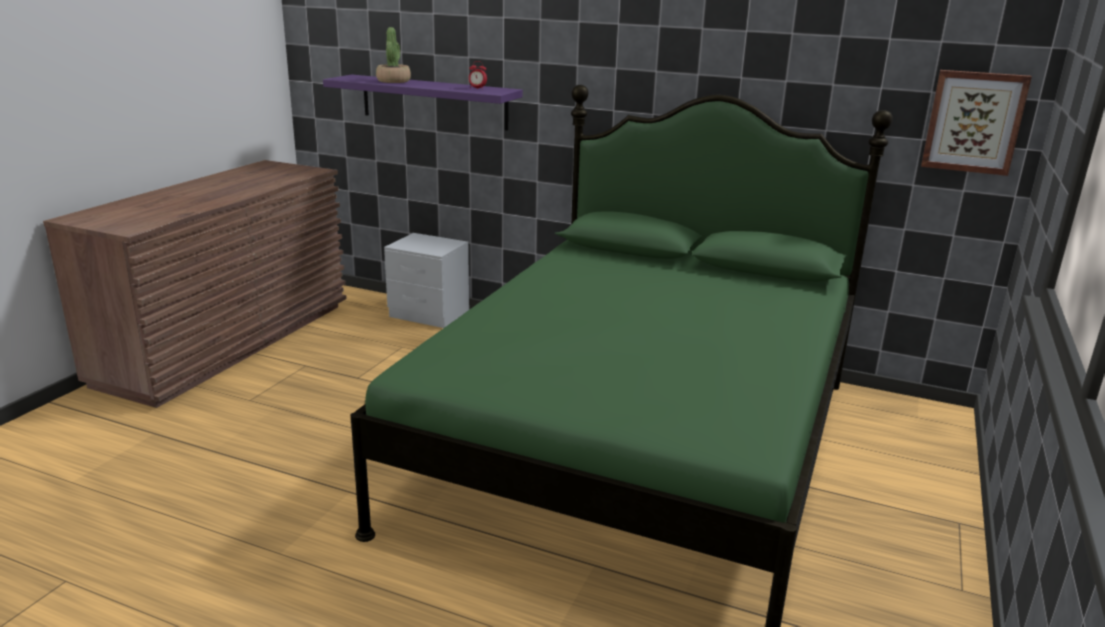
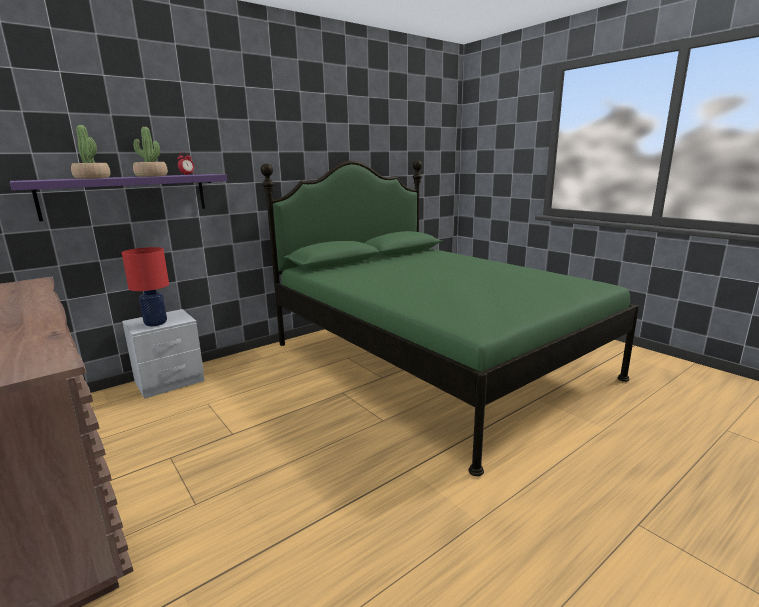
camera: 60 degrees left, 5 degrees down
picture [921,70,1032,176] -> none
none -> red table lamp [122,247,169,326]
none -> potted plant [133,127,168,177]

